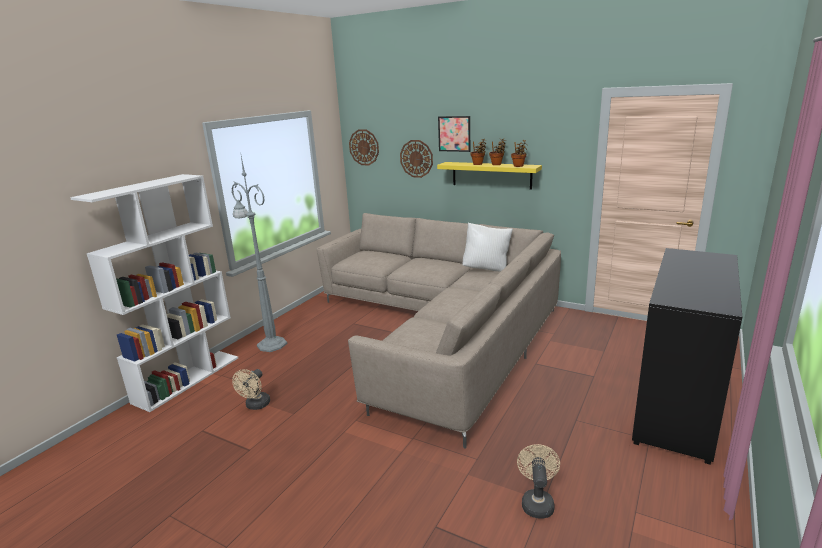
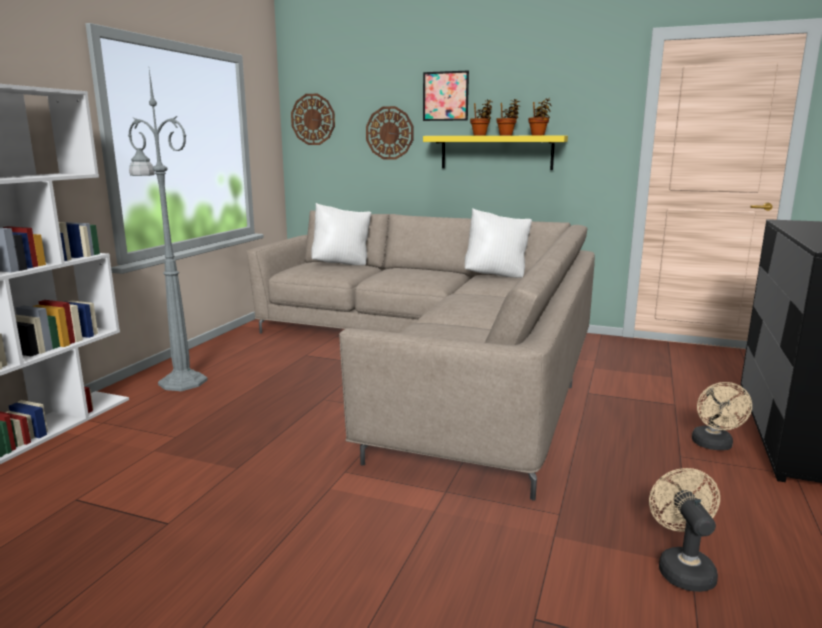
camera: 10 degrees left, 5 degrees down
beige fan [232,369,270,410] -> beige fan moved to [692,382,752,450]
none -> white pillow [311,203,372,265]

